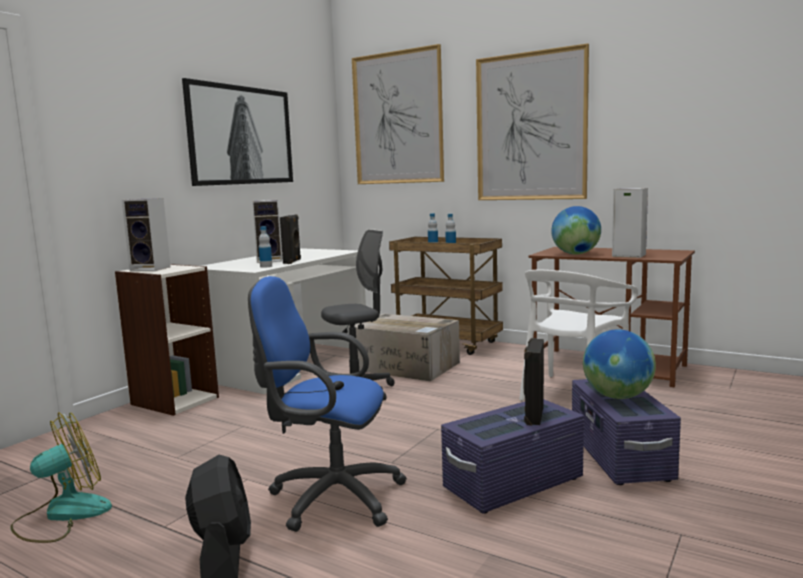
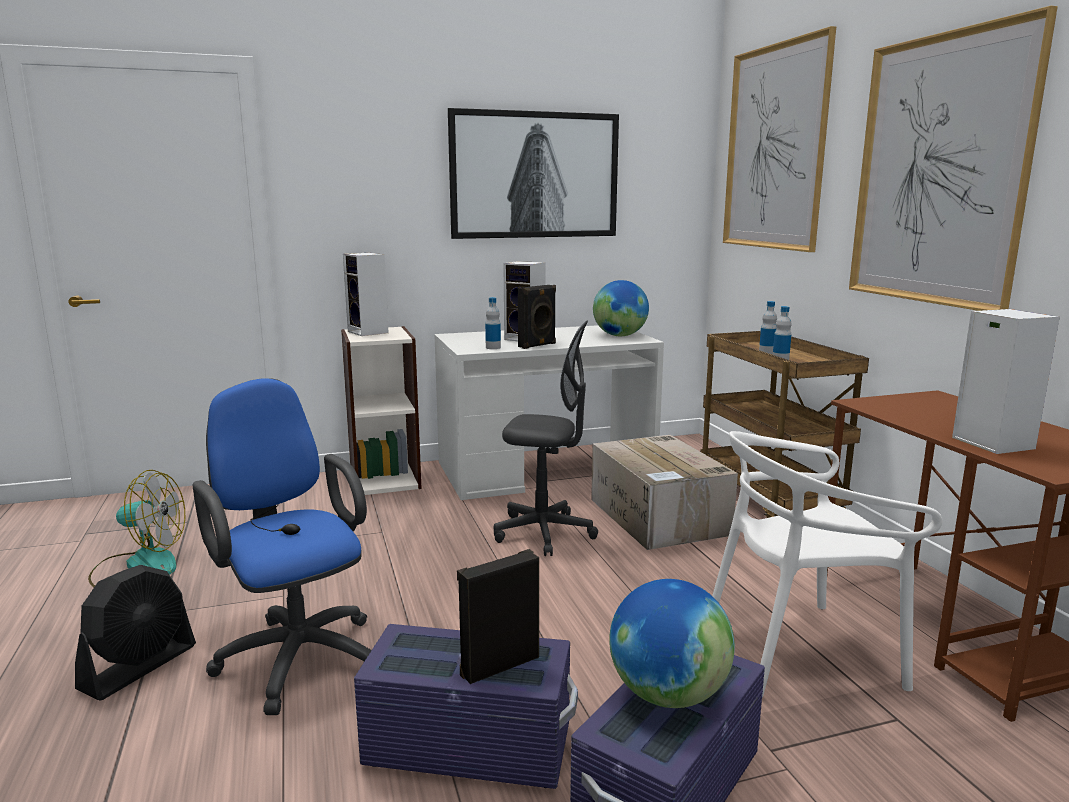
camera: 40 degrees right, 5 degrees up
globe [551,206,601,255] -> globe moved to [593,280,649,336]

